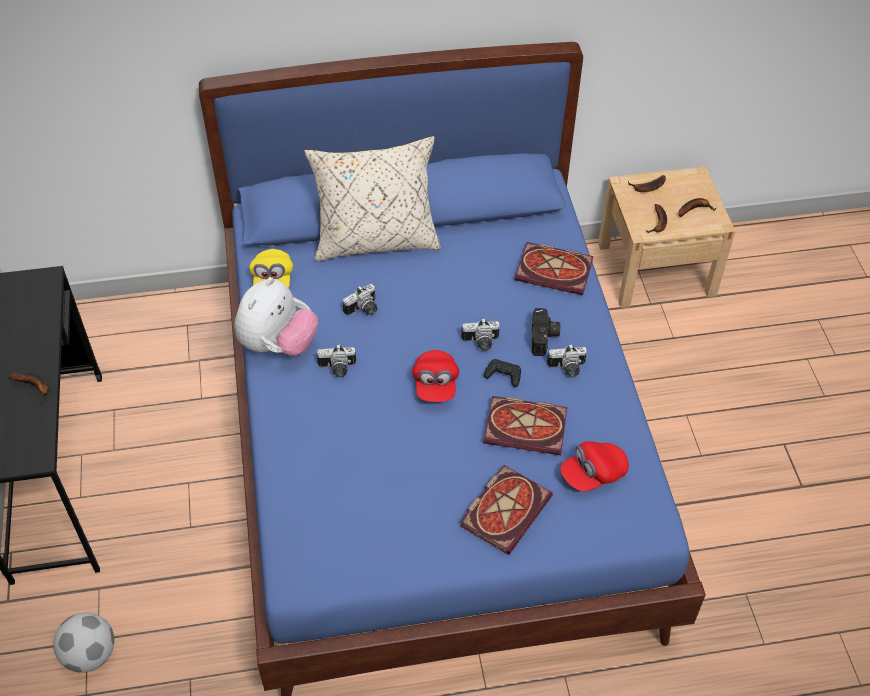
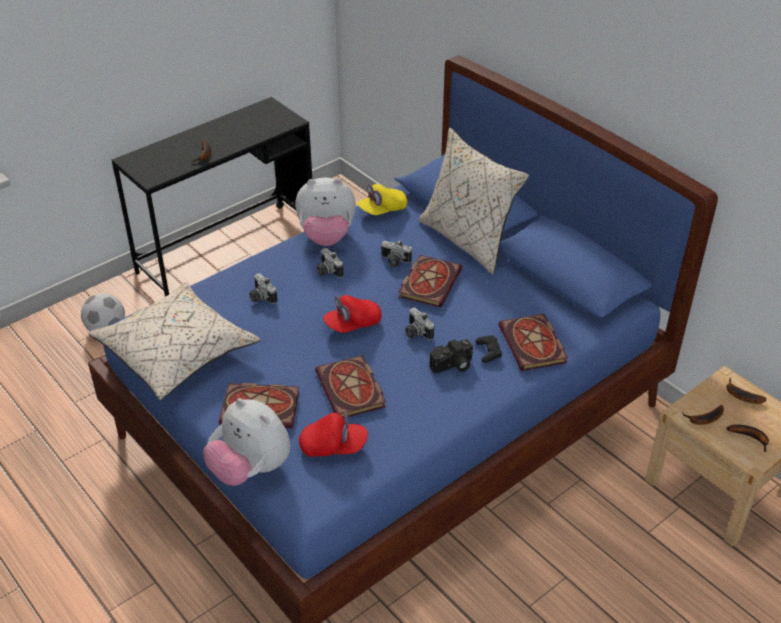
camera: 60 degrees right, 10 degrees down
black game controller [484,359,521,387] -> black game controller moved to [475,335,502,363]
camera [547,345,587,377] -> camera moved to [249,273,277,304]
red cap [560,441,629,492] -> red cap turned 150 degrees clockwise [299,412,368,457]
none -> beige pillow [88,282,261,400]
none -> plush toy [203,398,290,486]
none -> book [398,255,462,307]

